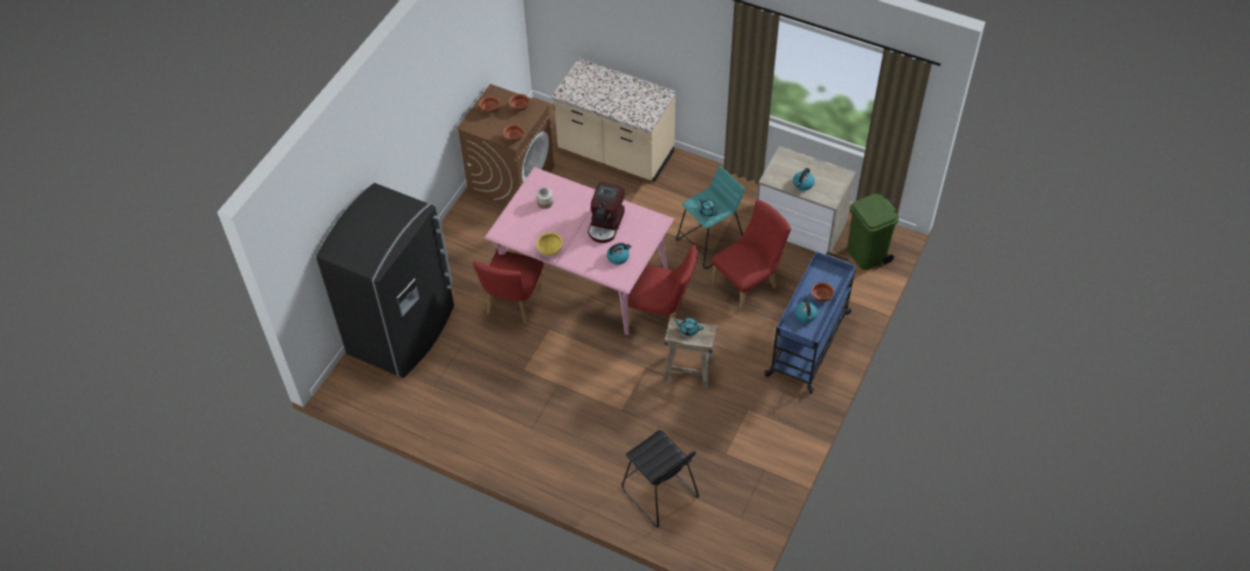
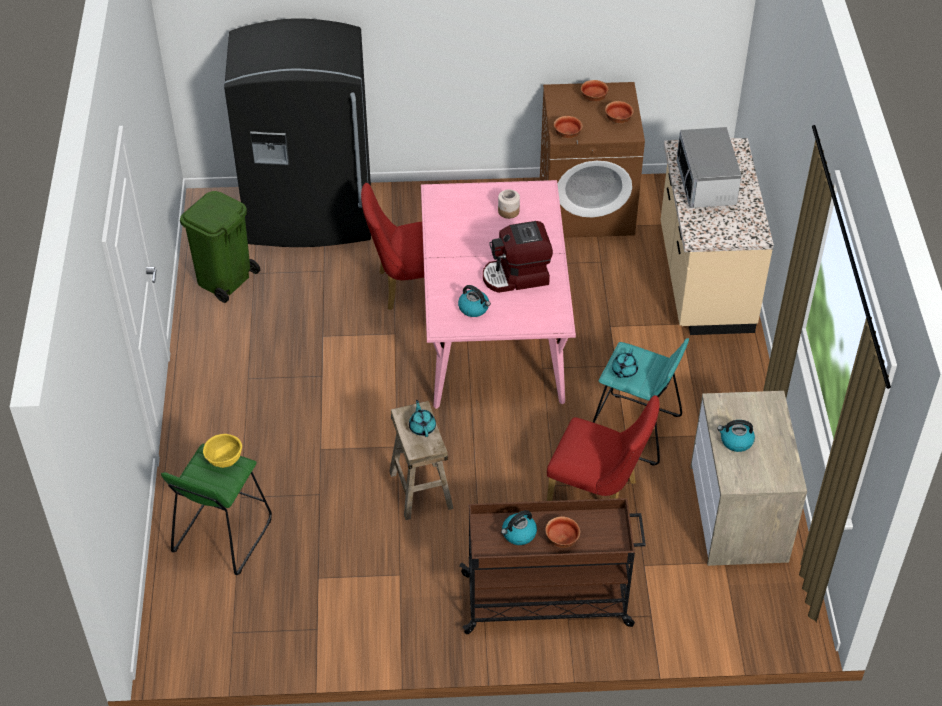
camera: 60 degrees right, 5 degrees down
yellow bowl [536,232,562,256] -> yellow bowl moved to [203,434,242,468]
black stool [622,430,699,528] -> green stool [161,444,272,575]
red chair [628,244,697,326] -> none
blue cart [764,251,856,394] -> brown cart [459,498,646,634]
green trash can [847,194,899,270] -> green trash can moved to [180,191,260,303]
none -> microwave [676,127,742,208]

